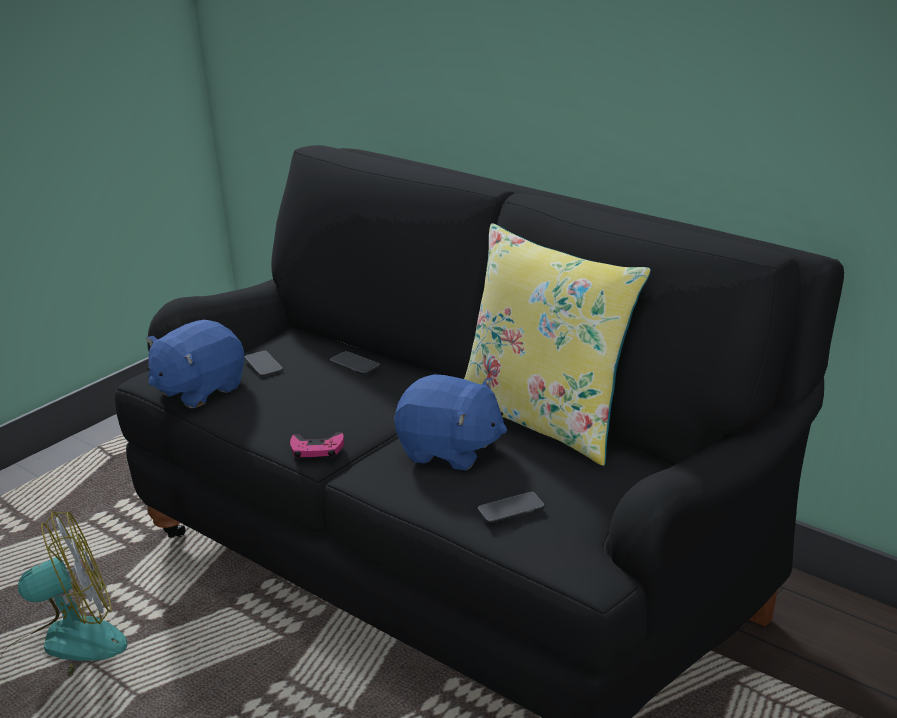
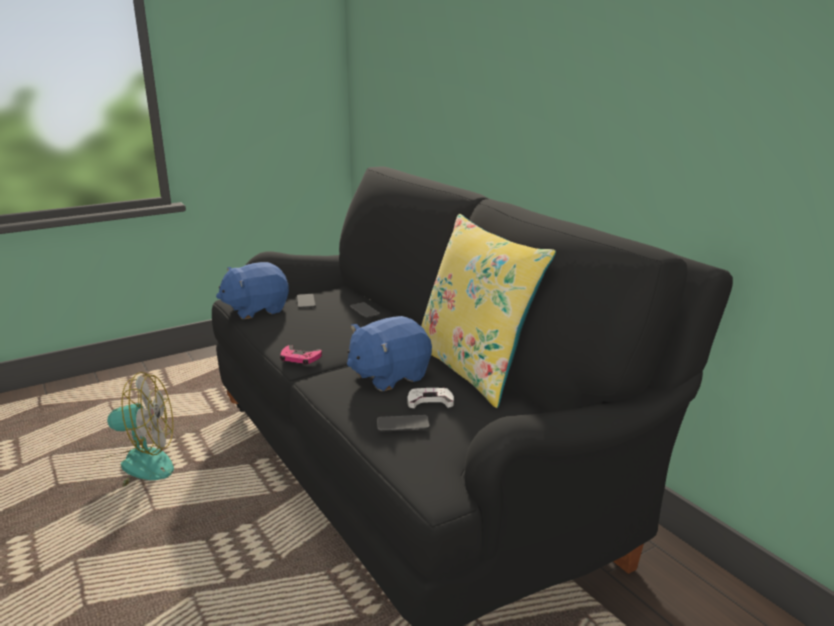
camera: 15 degrees right, 5 degrees down
blue plush toy [394,375,507,470] -> blue plush toy turned 105 degrees clockwise [347,316,432,391]
none -> white game controller [408,388,454,408]

